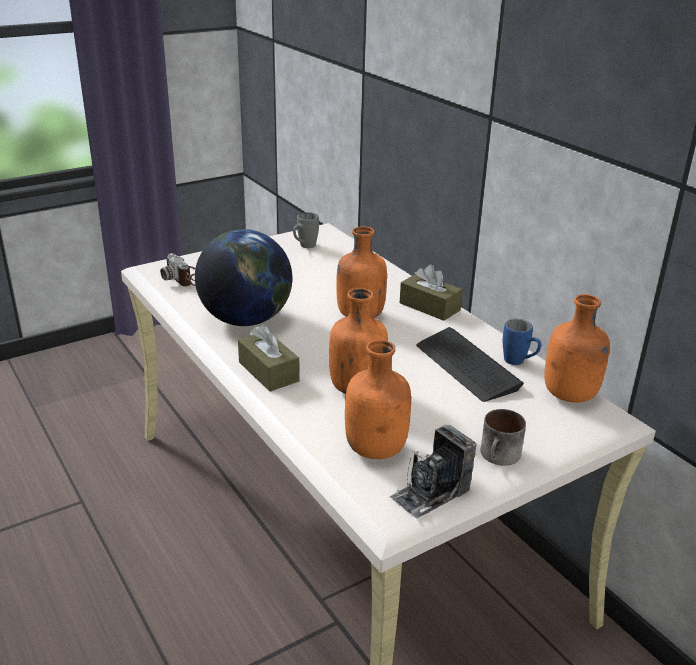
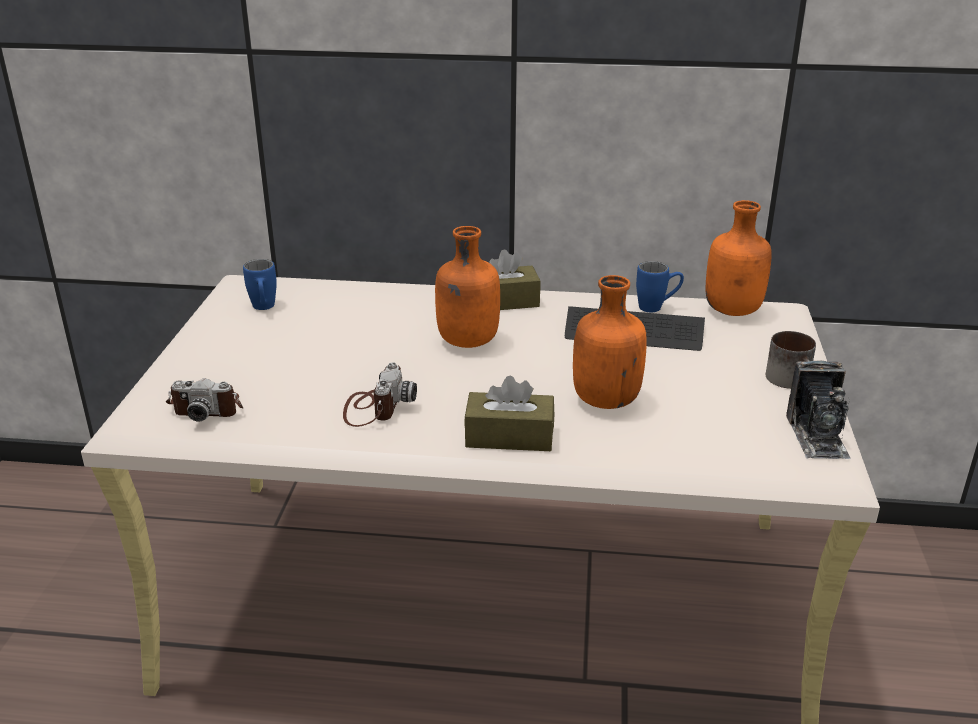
camera: 50 degrees left, 0 degrees up
globe [195,229,292,326] -> camera [343,362,417,427]
grey mug [293,212,319,248] -> blue mug [243,259,277,310]
orange bottle [345,340,411,459] -> none

